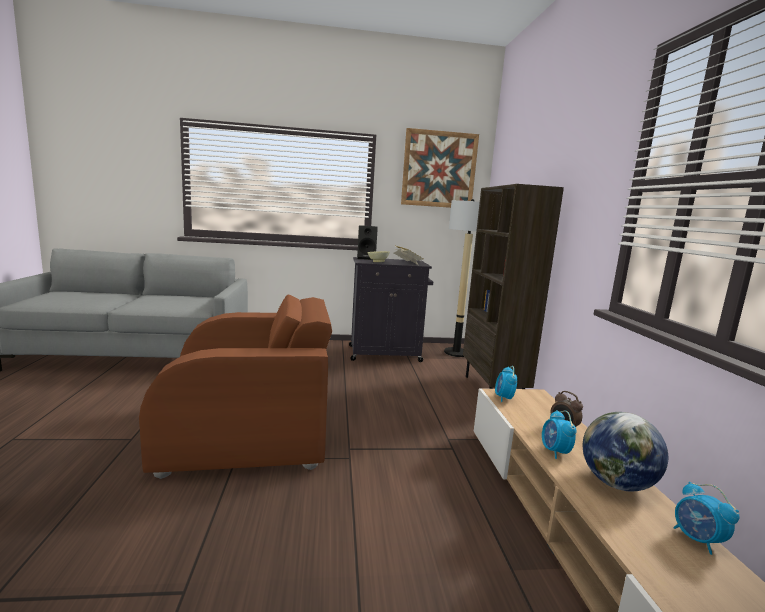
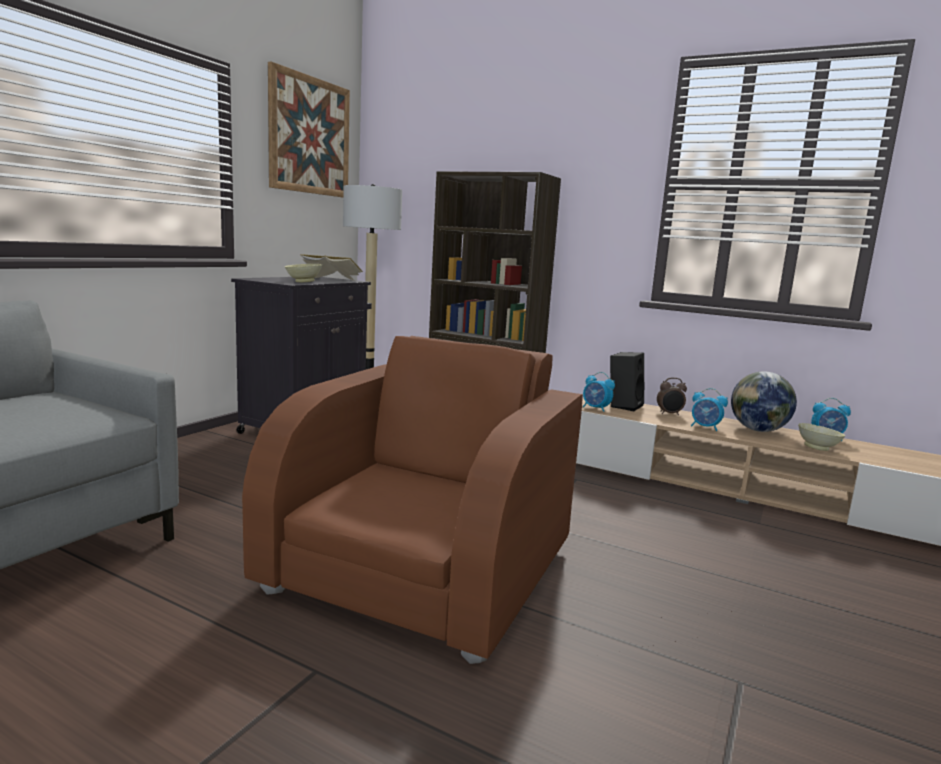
camera: 55 degrees left, 0 degrees up
black speaker [357,225,378,260] -> black speaker moved to [610,352,645,411]
none -> beige bowl [798,423,845,451]

